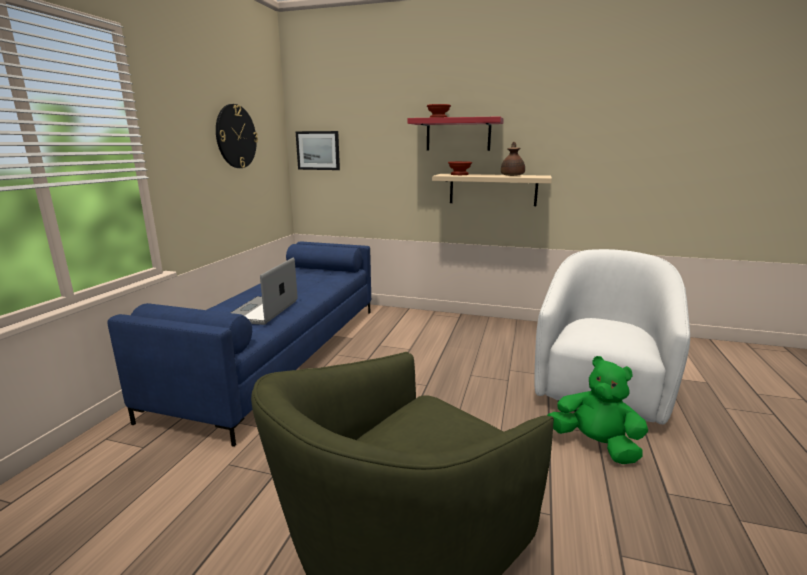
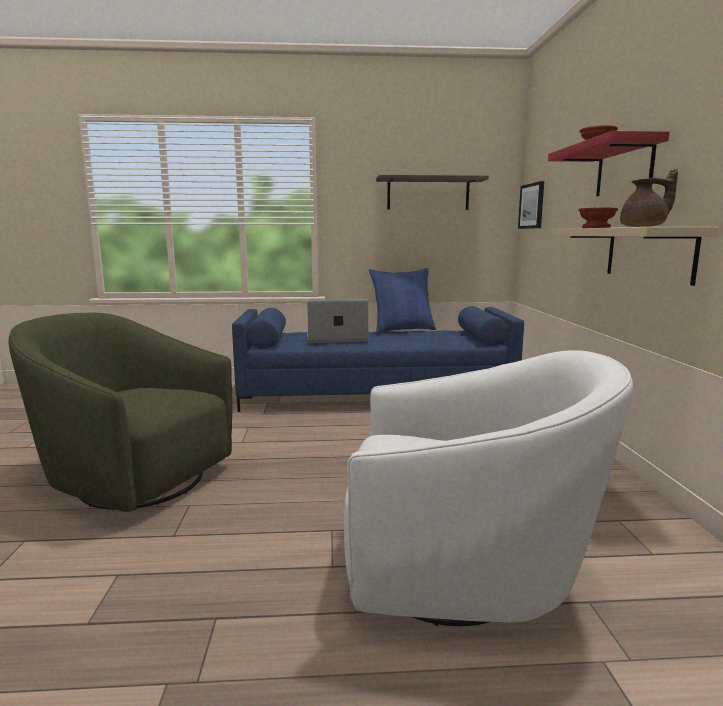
camera: 70 degrees right, 5 degrees down
wall clock [216,104,258,168] -> shelf [376,175,489,210]
green plush toy [547,356,648,464] -> none
none -> blue pillow [369,268,436,334]

